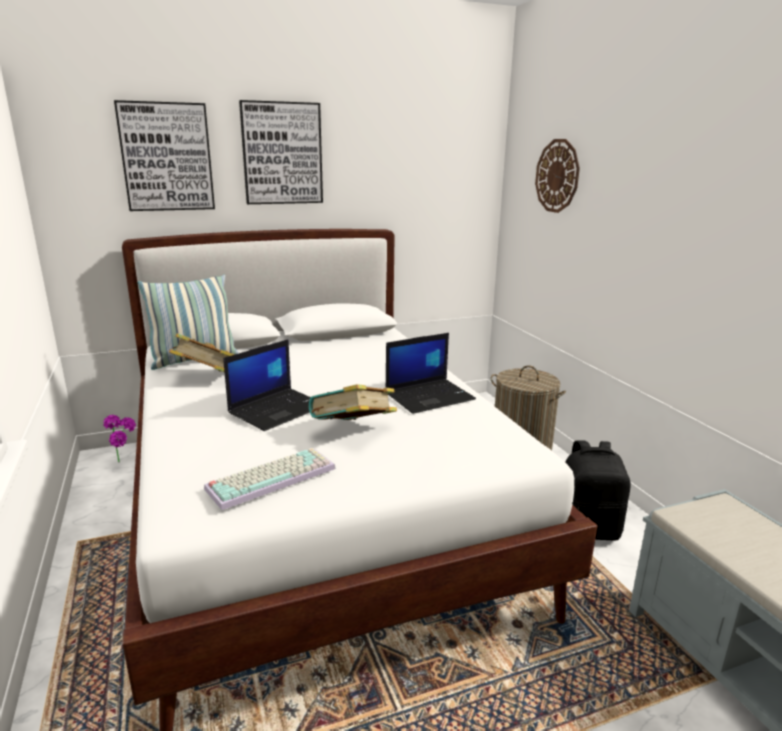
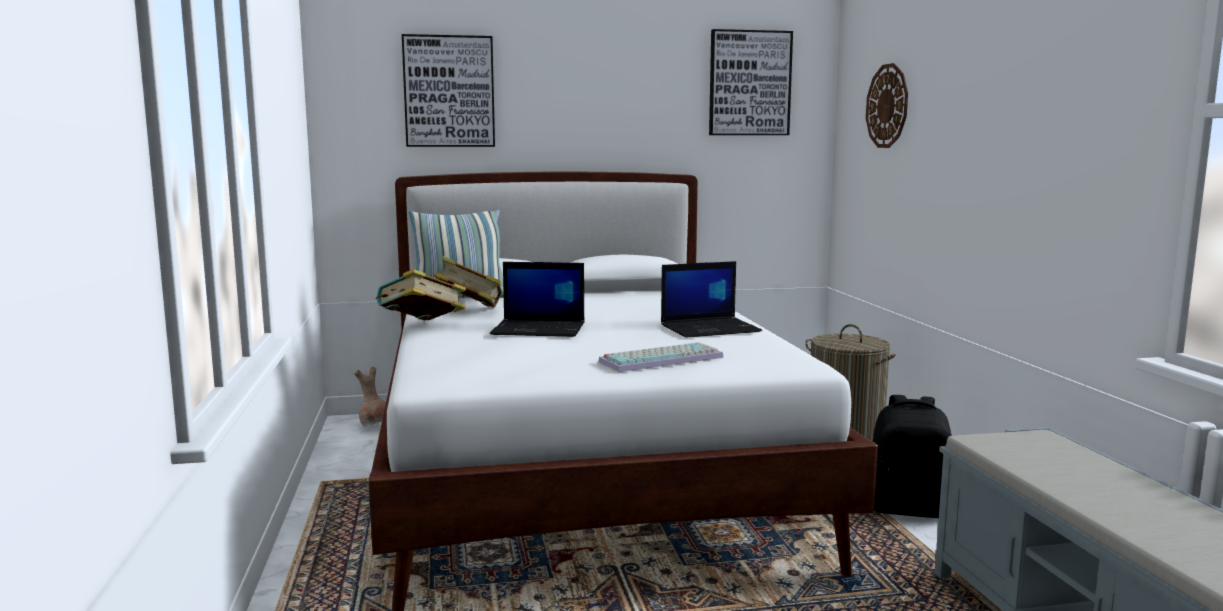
camera: 10 degrees right, 10 degrees down
potted plant [103,415,136,462] -> brown vase [354,367,386,427]
keyboard [204,448,336,510] -> keyboard moved to [598,342,724,372]
laptop [223,339,311,431] -> laptop turned 45 degrees clockwise [490,262,585,337]
picture [239,100,323,204] -> picture moved to [709,29,793,135]
book [309,384,397,420] -> book moved to [375,269,466,320]

